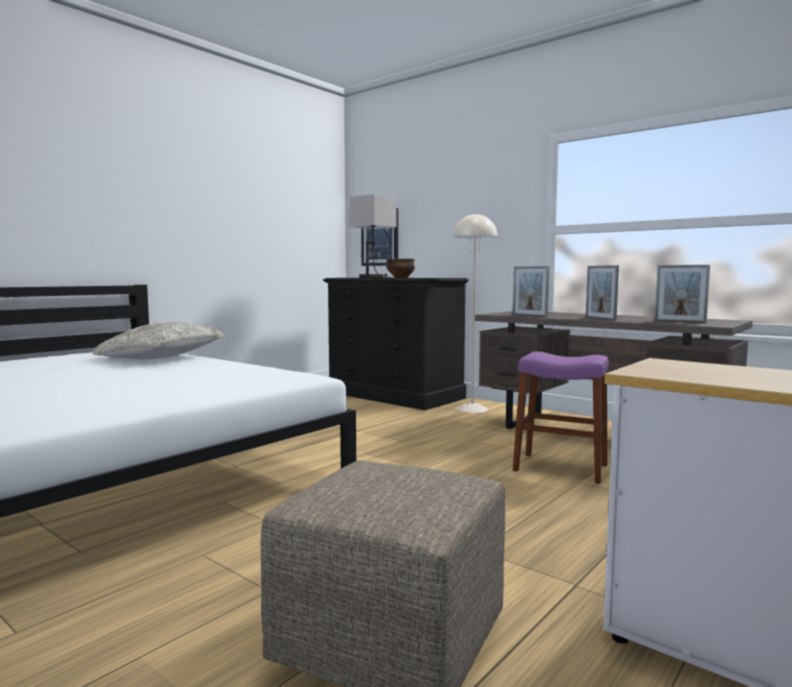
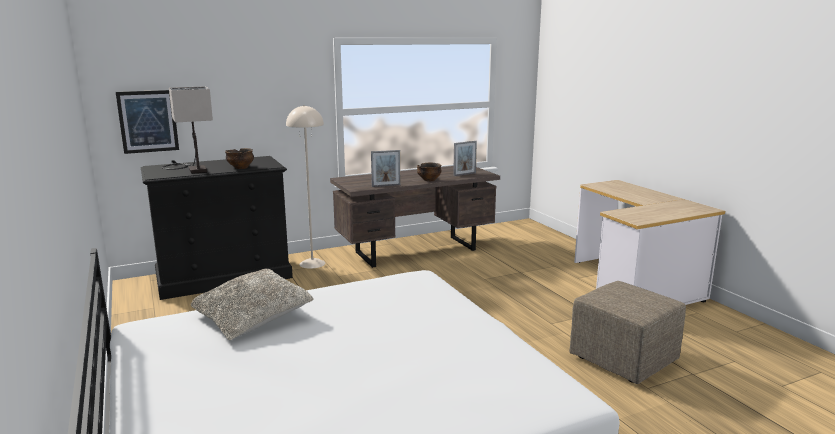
camera: 65 degrees left, 10 degrees up
purple stool [513,352,609,484] -> none
picture frame [586,265,619,321] -> bowl [417,163,442,181]

